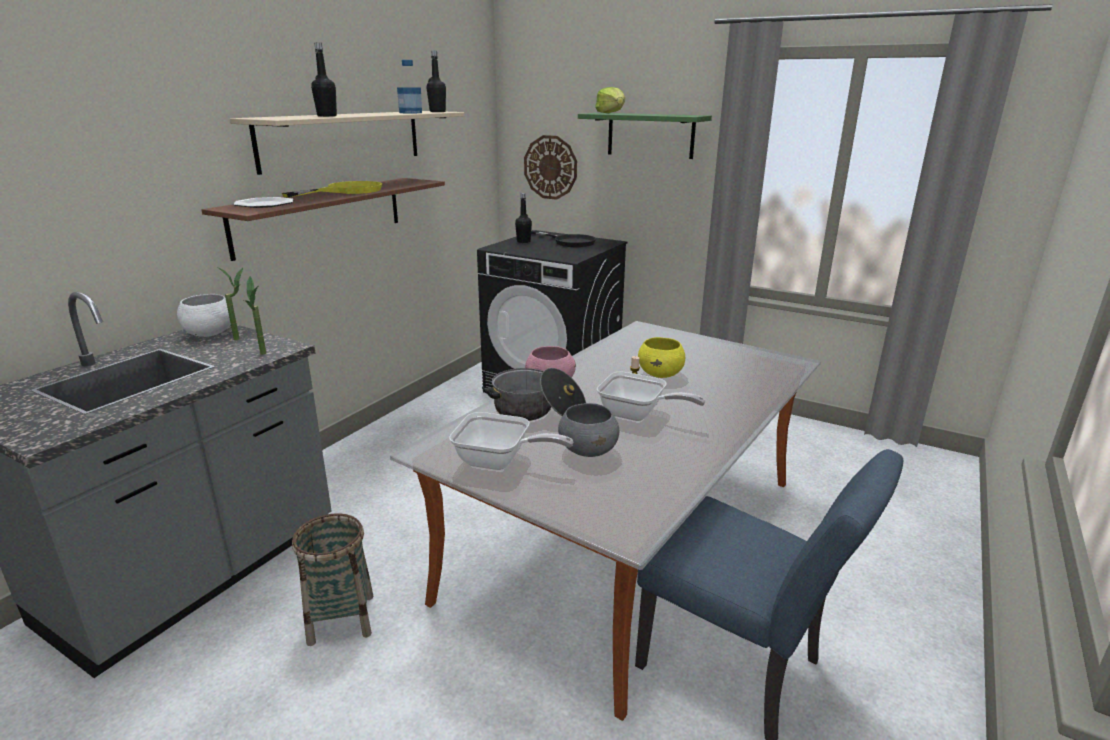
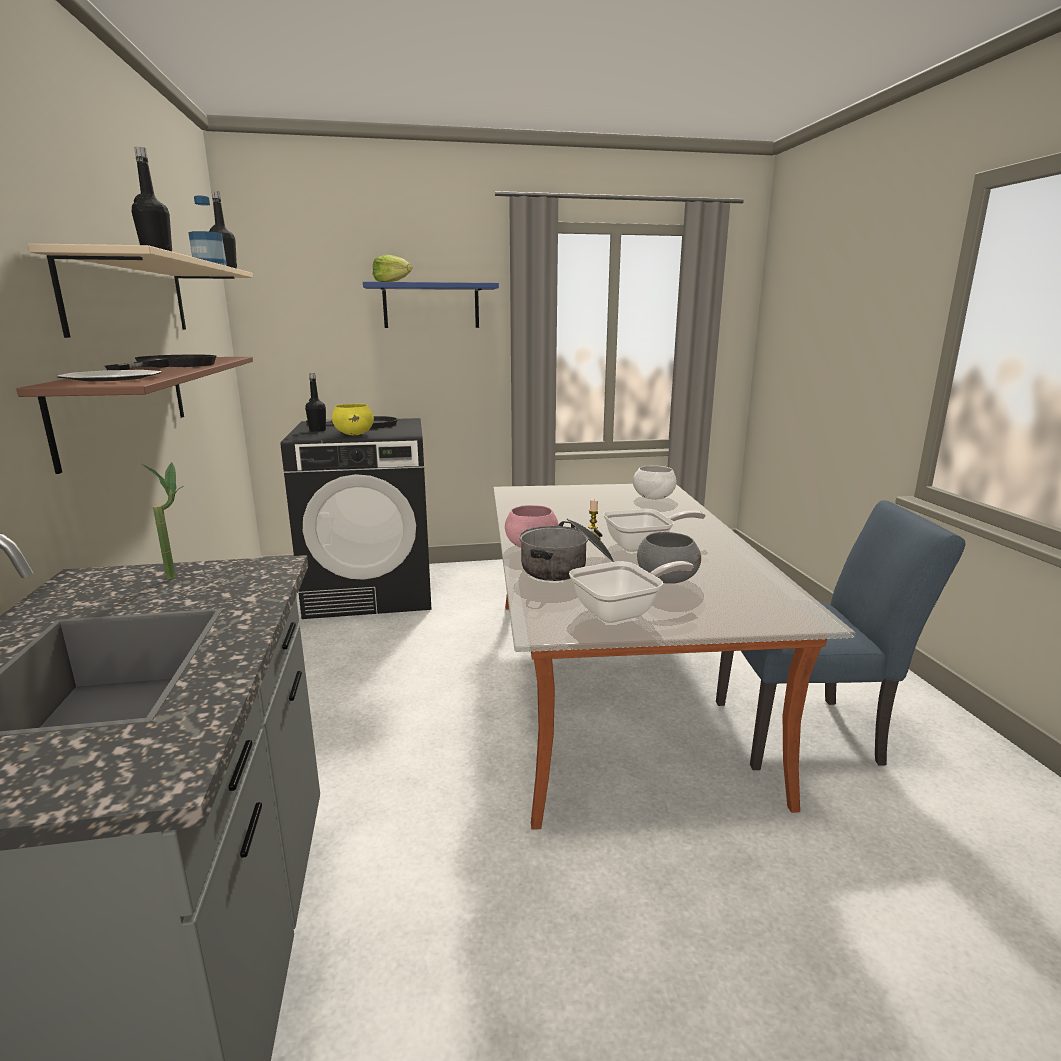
camera: 40 degrees left, 5 degrees down
white bowl [177,294,231,337] -> white bowl moved to [633,465,677,500]
potted plant [244,276,266,355] -> none
yellow frying pan [282,181,382,197] -> black frying pan [105,354,216,370]
basket [292,513,373,646] -> none
wall clock [524,135,577,200] -> none
green shelf [578,113,712,159] -> blue shelf [363,282,499,328]
yellow bowl [638,337,685,378] -> yellow bowl moved to [332,403,374,435]

